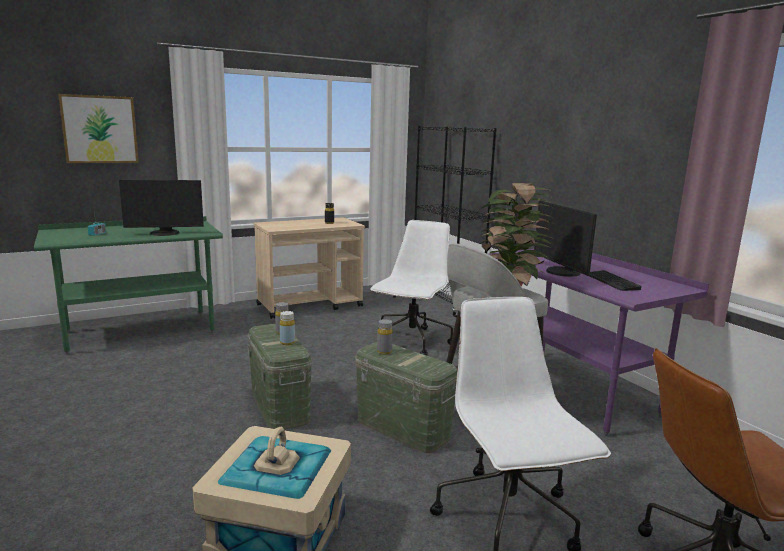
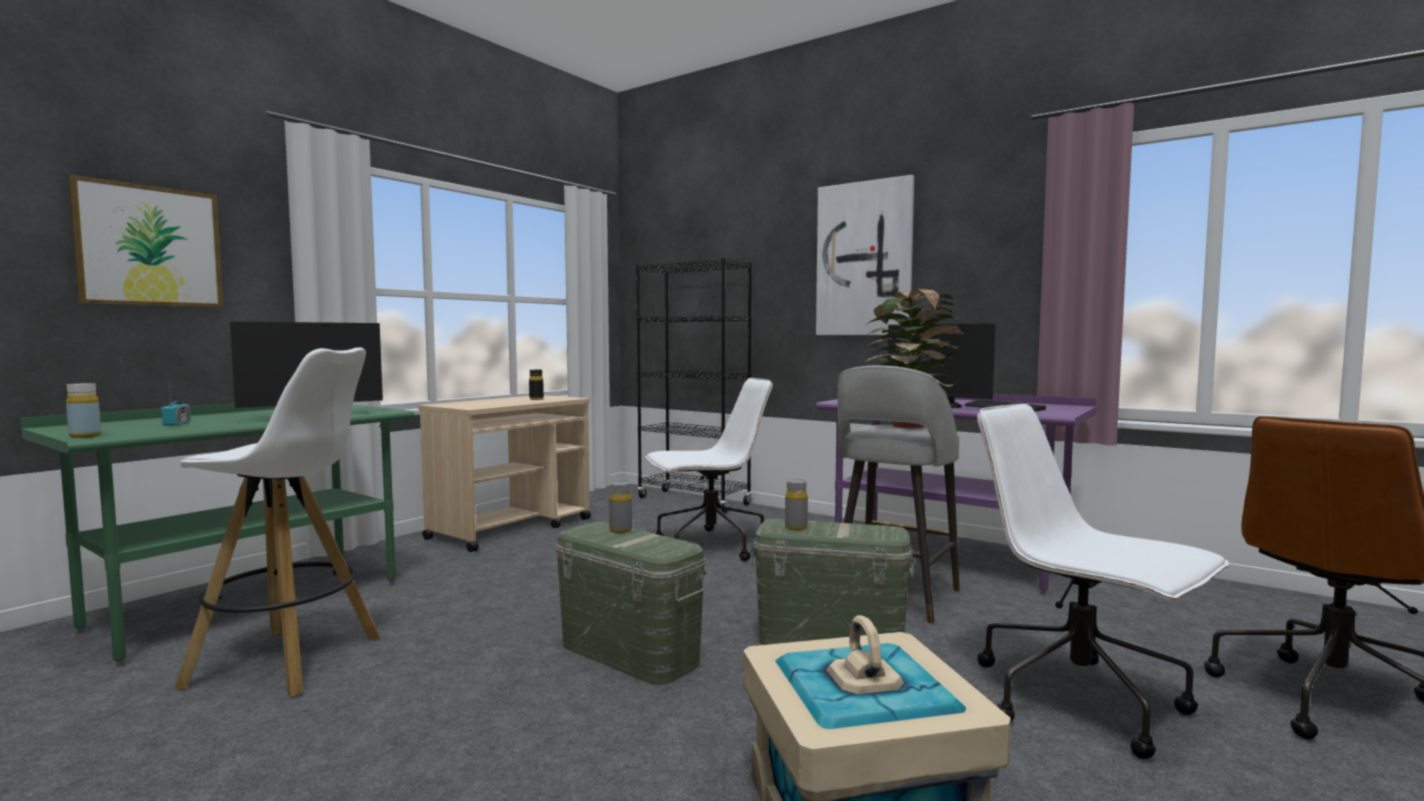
camera: 25 degrees left, 10 degrees down
yellow bottle [280,311,295,345] -> yellow bottle moved to [66,383,101,438]
white office chair [370,220,453,355] -> white office chair turned 75 degrees clockwise [645,378,773,561]
none -> white stool [174,347,379,697]
none -> picture [816,175,914,335]

